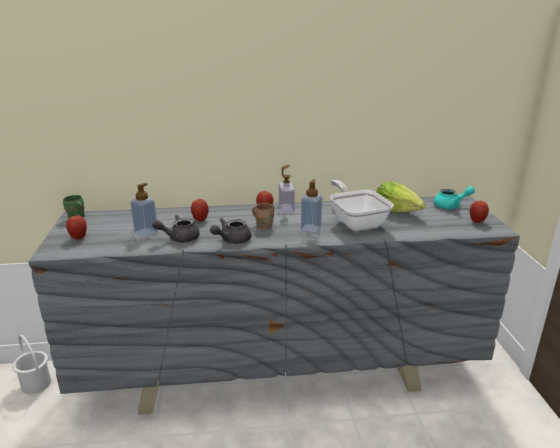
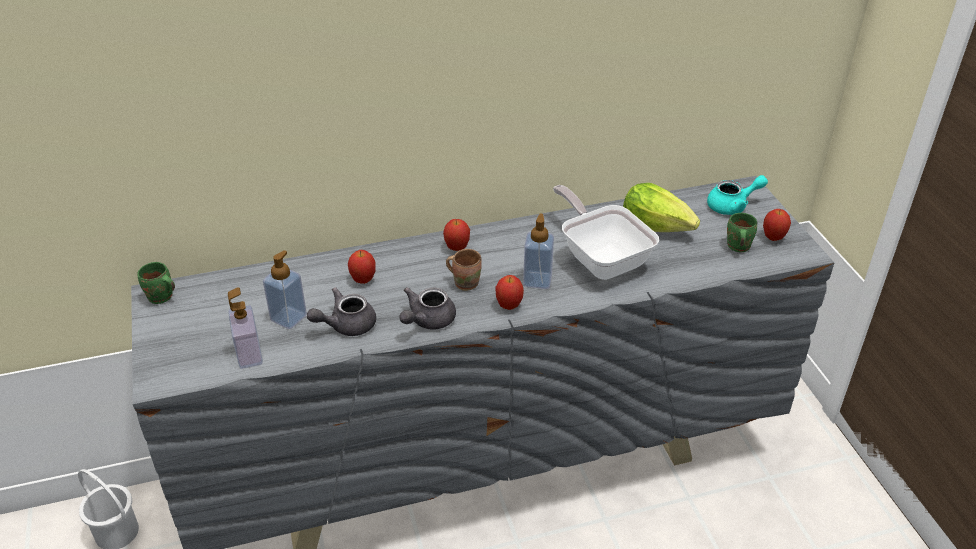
camera: 10 degrees left, 15 degrees up
apple [66,215,87,240] -> apple moved to [496,275,524,310]
soap dispenser [279,165,295,214] -> soap dispenser moved to [228,287,263,369]
none -> green mug [727,213,757,252]

